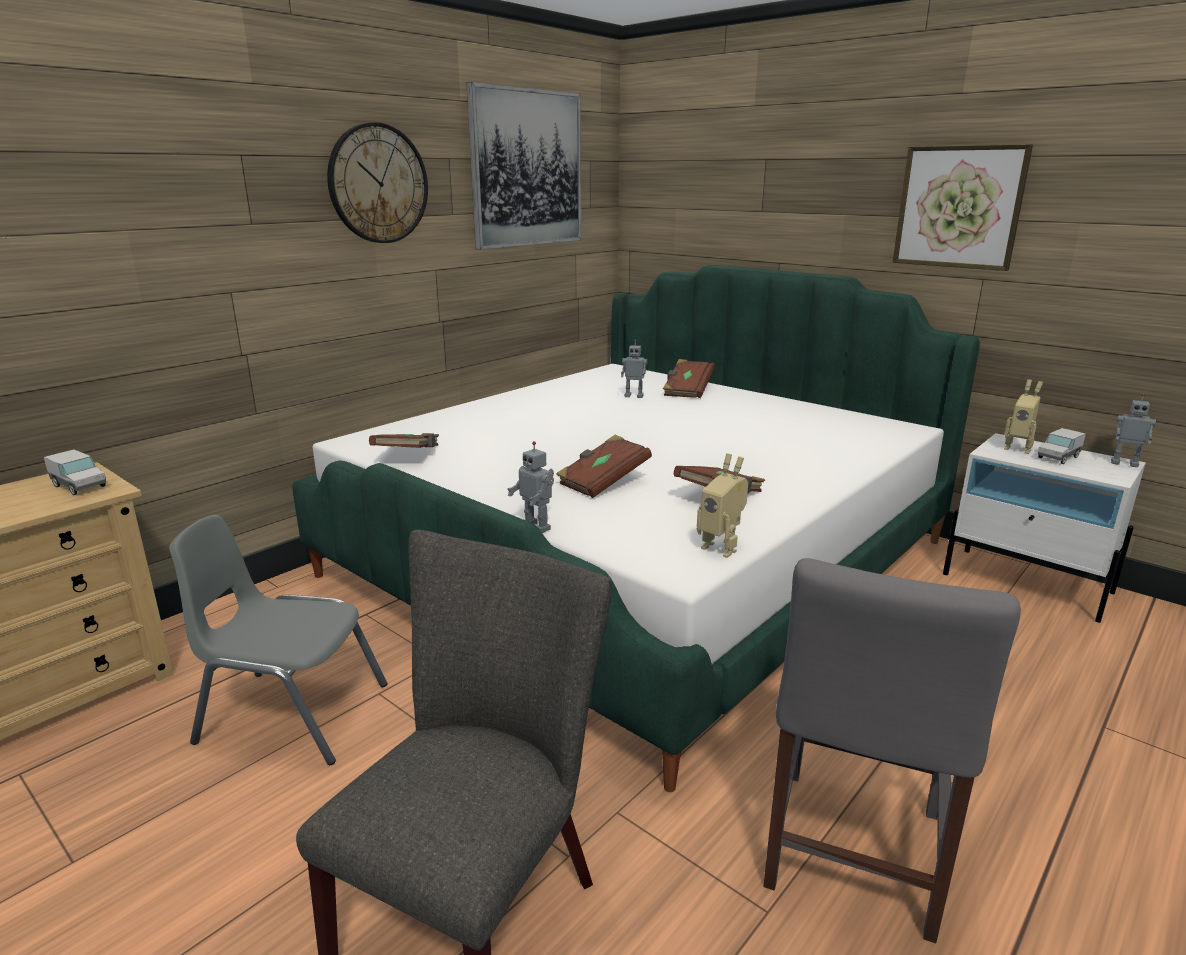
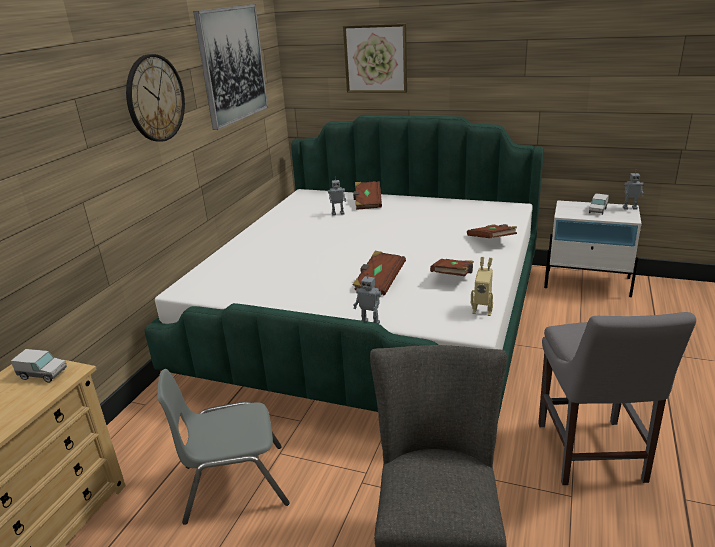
camera: 20 degrees left, 5 degrees up
brown book [369,433,439,448] -> brown book moved to [467,224,517,238]
picture [893,144,1033,271] -> picture moved to [343,24,407,93]
toy robot [1004,379,1043,454] -> none

